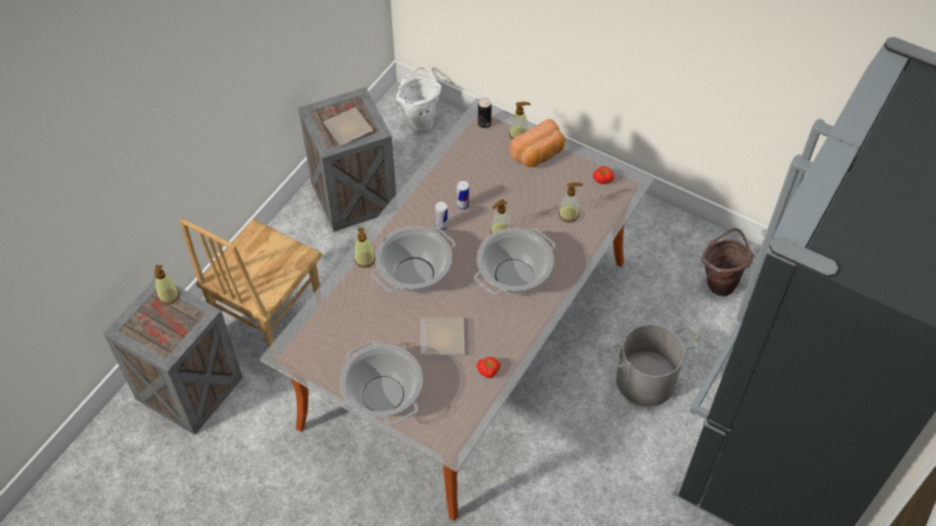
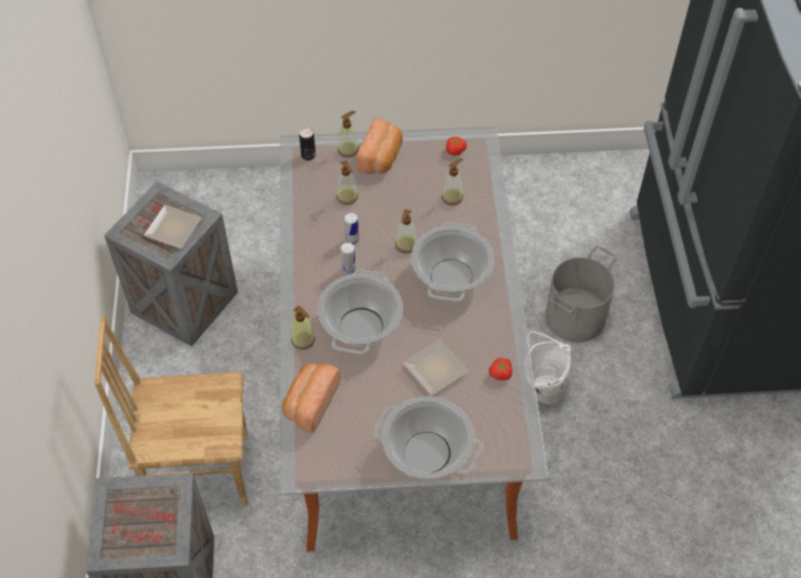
camera: 35 degrees left, 0 degrees up
soap dispenser [155,265,179,304] -> soap dispenser moved to [337,160,358,205]
brown chair [180,218,322,348] -> brown chair turned 90 degrees clockwise [94,317,248,506]
white bucket [396,66,442,131] -> white bucket moved to [528,331,571,404]
brown bucket [701,228,754,297] -> none
none -> bread [282,363,340,433]

